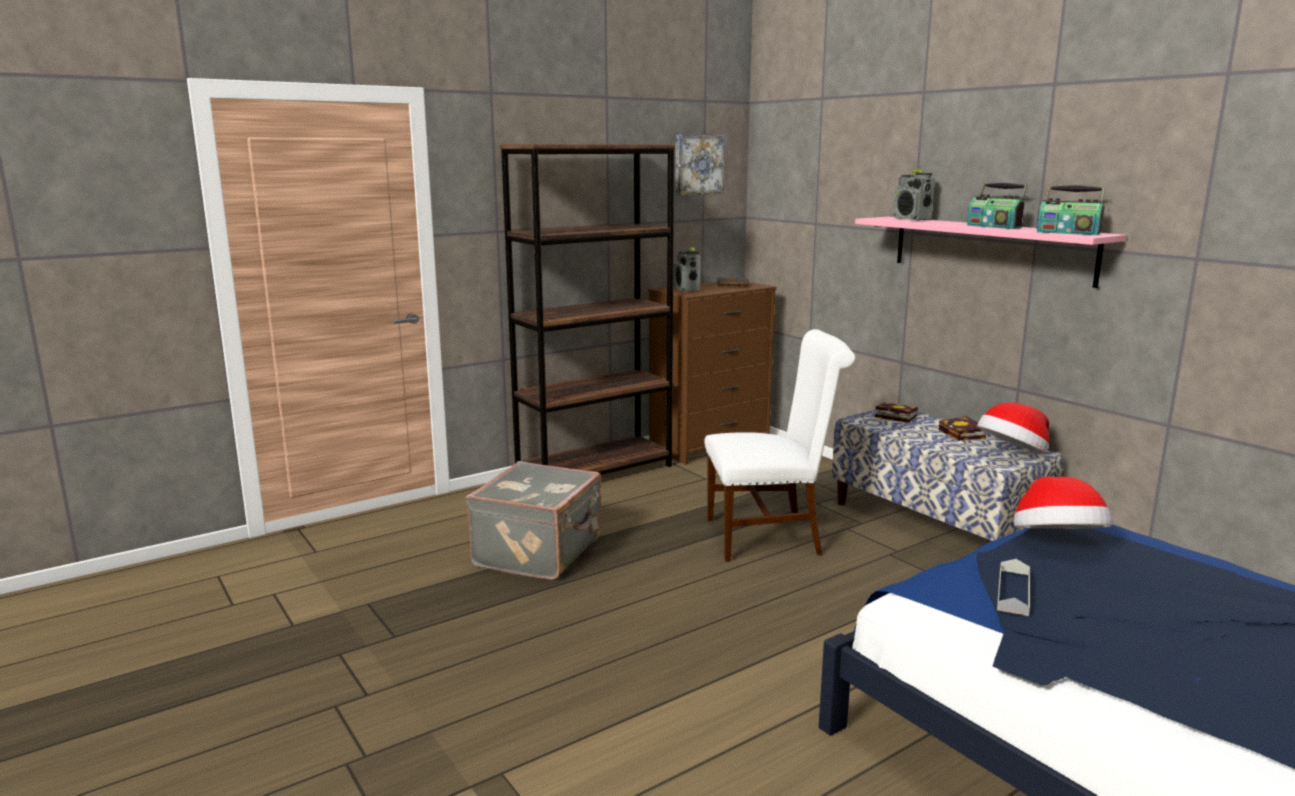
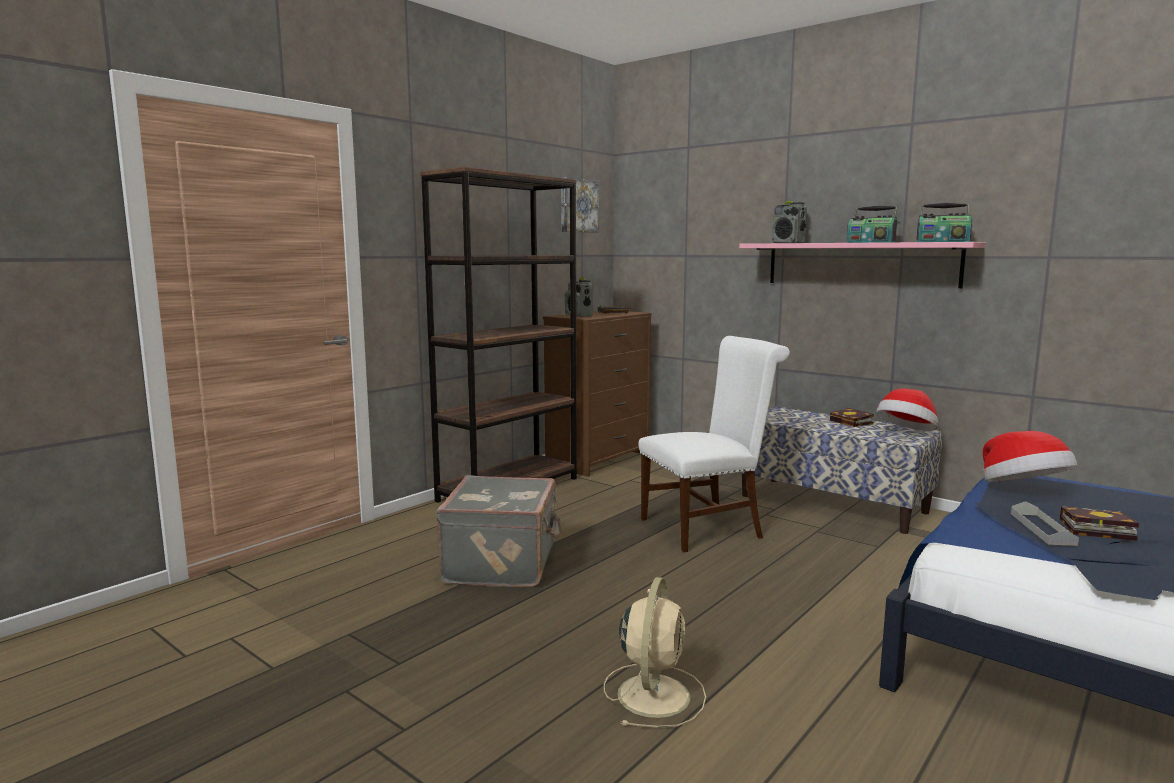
camera: 15 degrees left, 5 degrees down
book [875,402,918,423] -> book moved to [1060,506,1139,541]
none -> beige fan [604,577,706,728]

